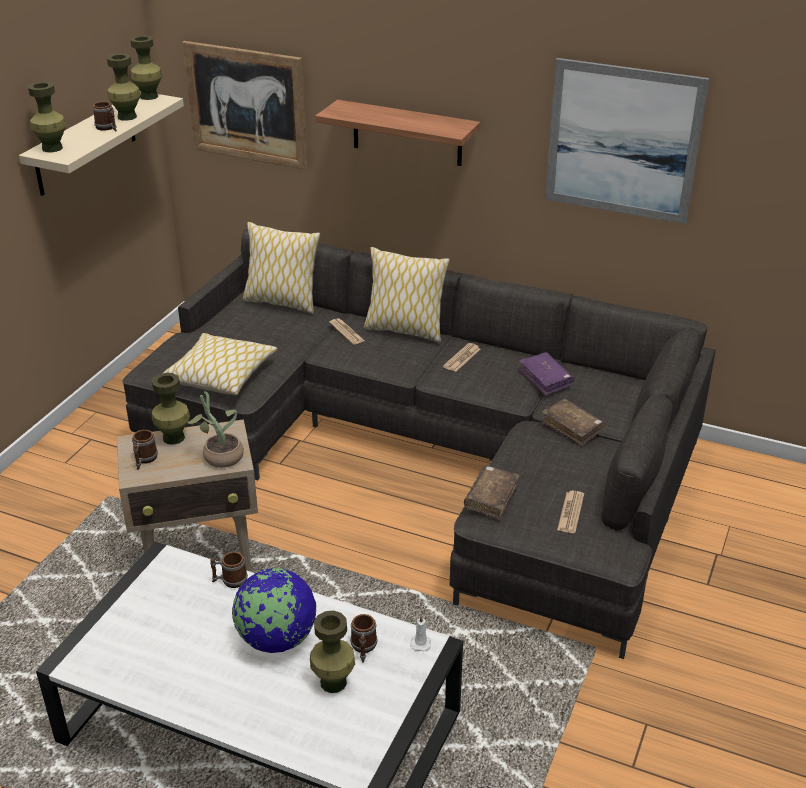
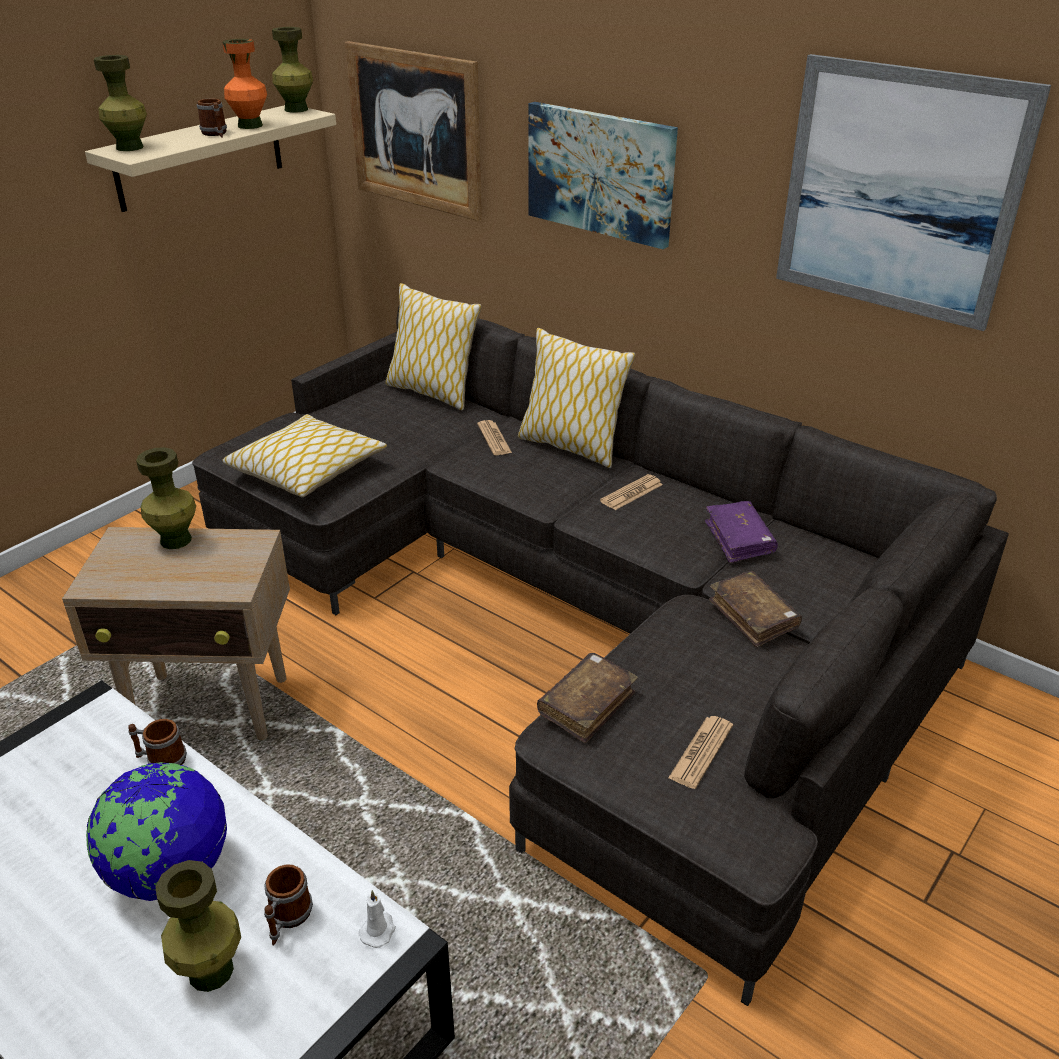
camera: 15 degrees right, 0 degrees up
green vase [107,54,141,121] -> orange vase [222,39,267,129]
mug [132,430,158,470] -> none
potted plant [187,391,244,468] -> none
shelf [315,100,480,166] -> picture [528,102,678,249]

